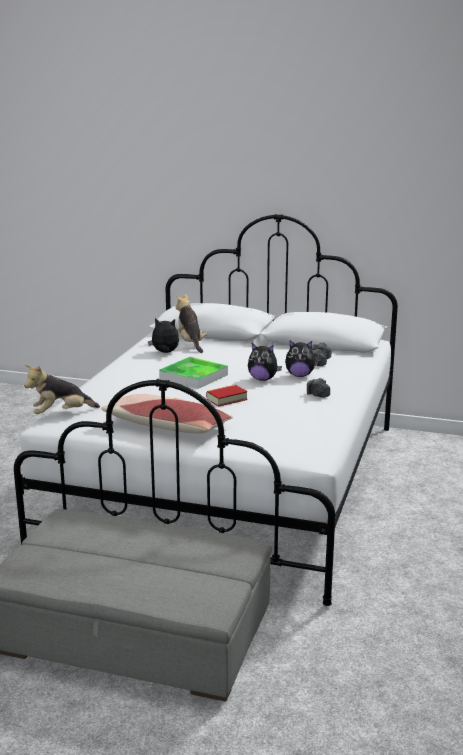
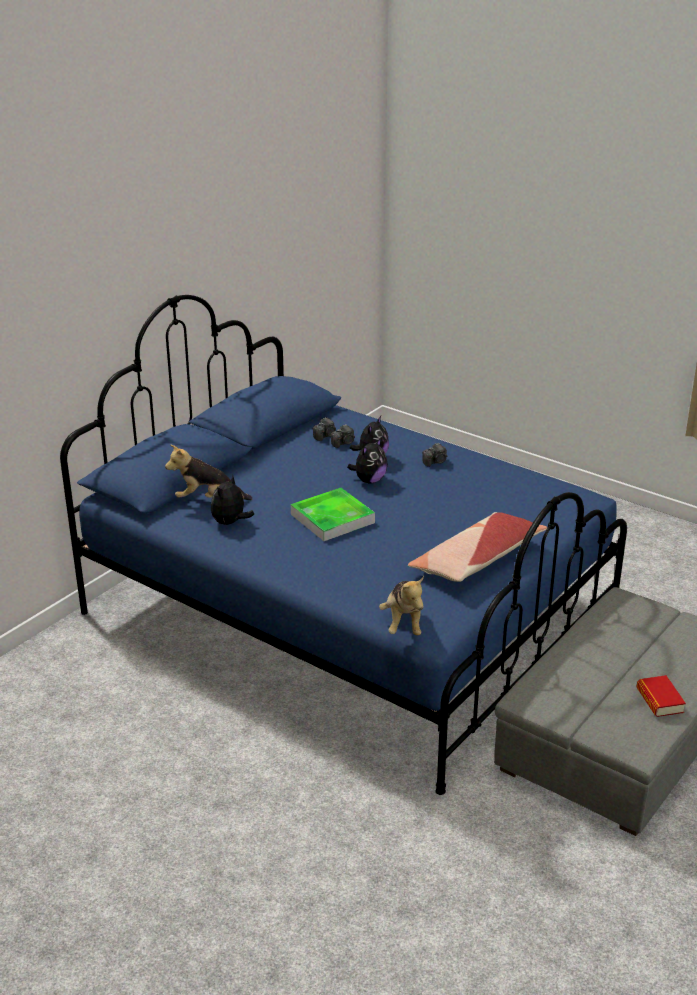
camera: 70 degrees left, 10 degrees up
white bed [14,214,398,606] -> blue bed [60,295,627,795]
book [206,385,248,407] -> book moved to [636,675,686,717]

